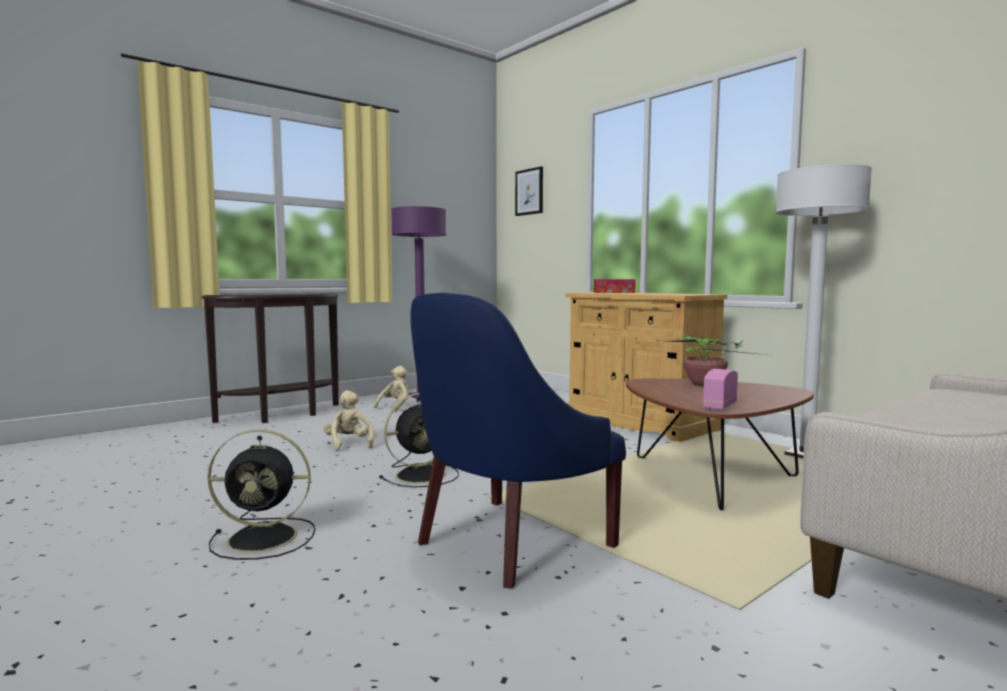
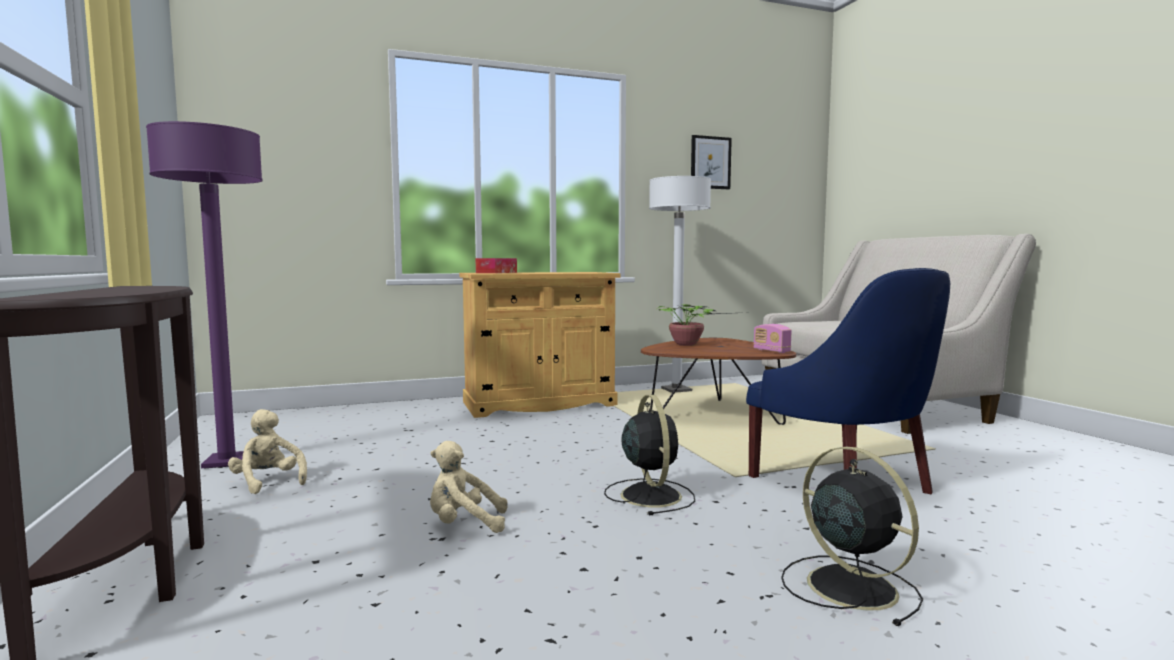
camera: 70 degrees left, 0 degrees up
black fan [207,429,315,560] -> black fan turned 45 degrees counterclockwise [781,447,923,626]
picture [515,166,543,216] -> picture moved to [691,135,732,189]

